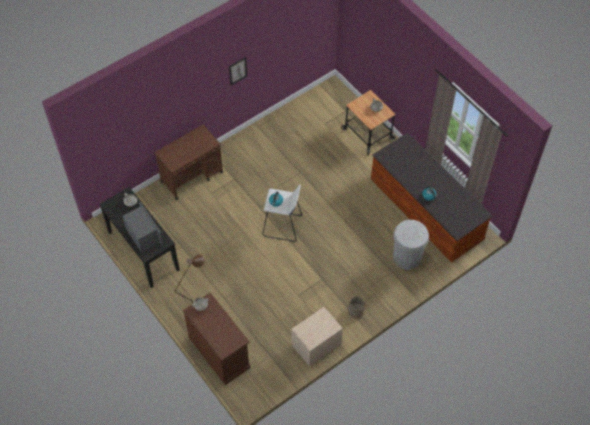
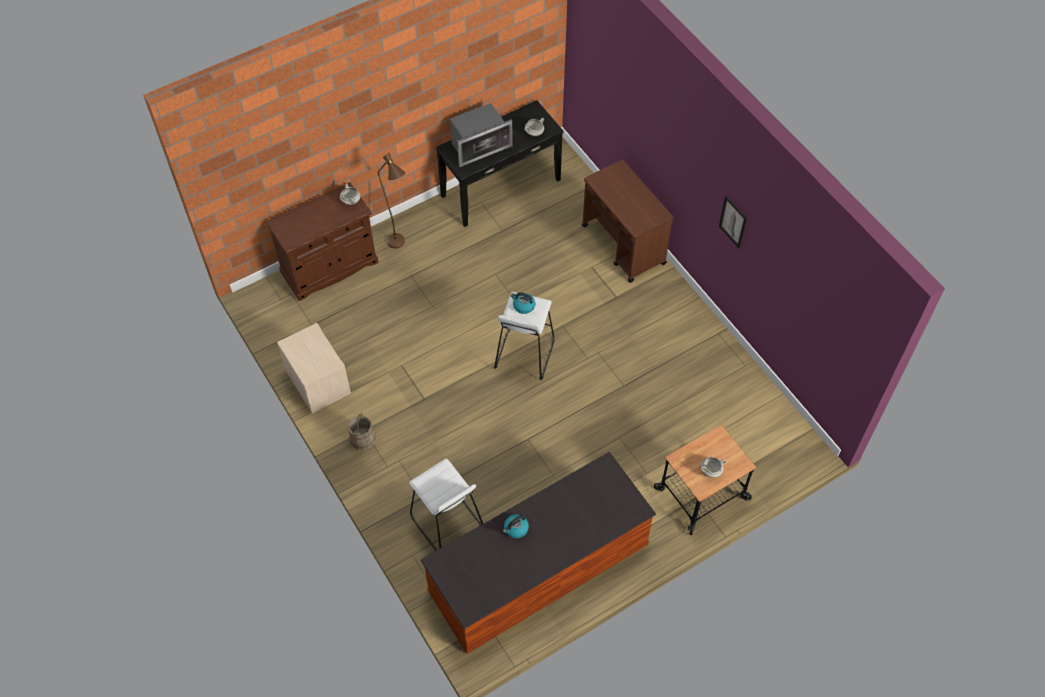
camera: 95 degrees right, 0 degrees up
white trash can [393,220,429,270] -> white stool [409,459,483,551]

